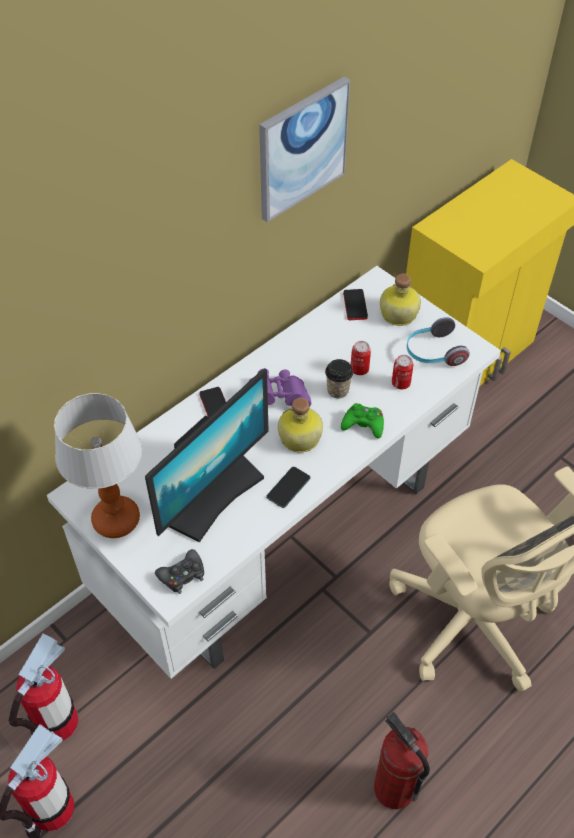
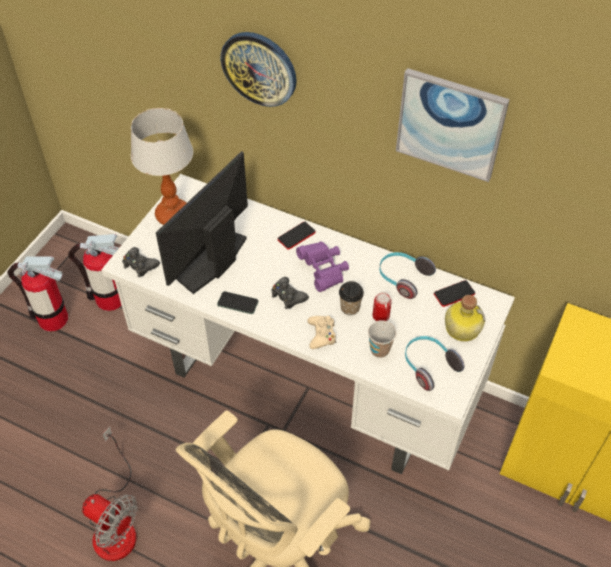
camera: 70 degrees right, 0 degrees up
monitor [145,369,269,542] -> monitor turned 105 degrees clockwise [156,151,248,294]
bottle [278,398,323,452] -> black game controller [271,277,309,309]
green game controller [341,403,384,438] -> beige game controller [307,316,336,349]
fire extinguisher [374,712,430,809] -> fan [82,426,138,561]
can [392,355,413,389] -> cup [368,320,397,358]
none -> wall clock [221,32,297,107]
none -> headphones [380,252,436,299]

